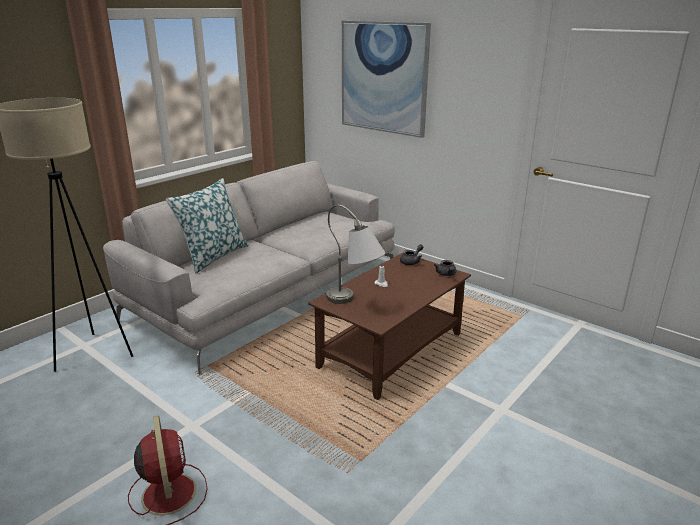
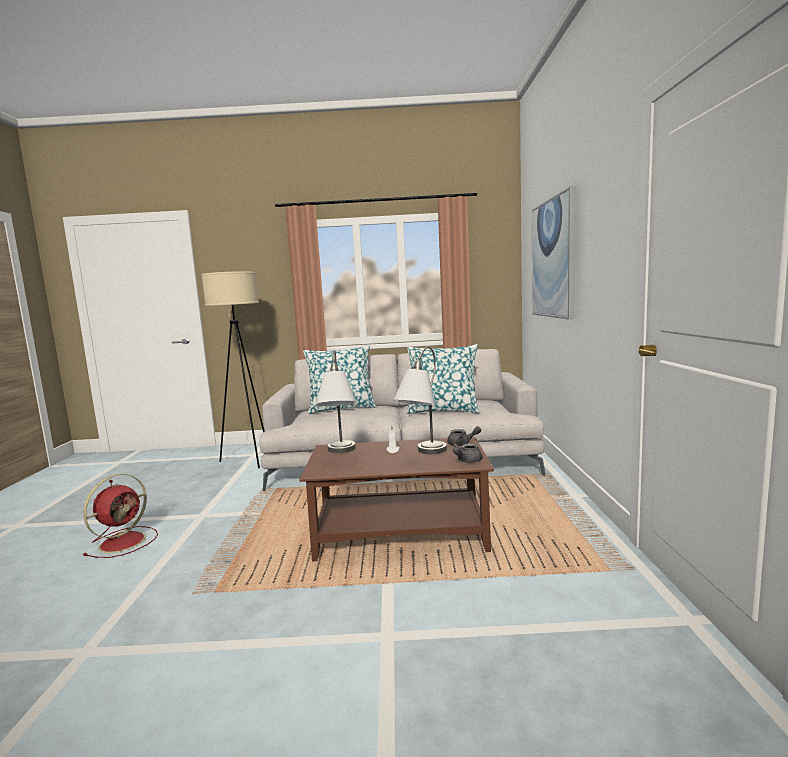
camera: 50 degrees right, 15 degrees down
none -> grey table lamp [393,346,447,454]
none -> pillow [406,344,479,414]

